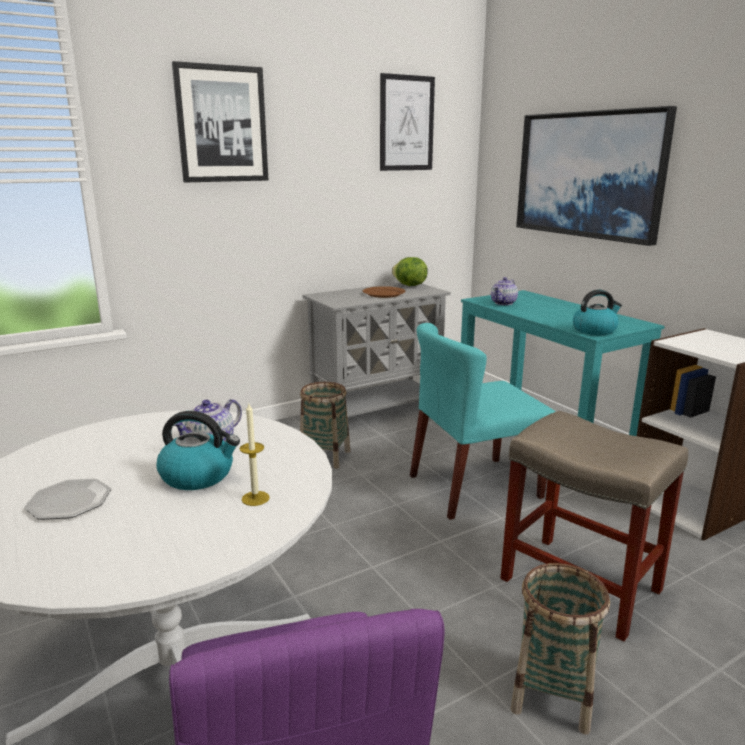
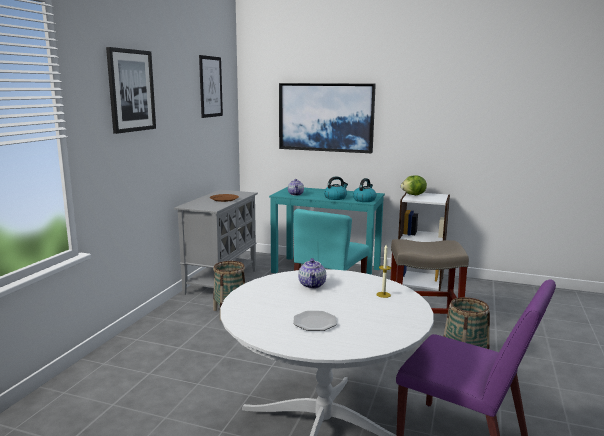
camera: 40 degrees left, 5 degrees down
kettle [156,411,240,490] -> kettle moved to [324,176,348,200]
lettuce [392,257,428,286] -> lettuce moved to [401,175,427,195]

